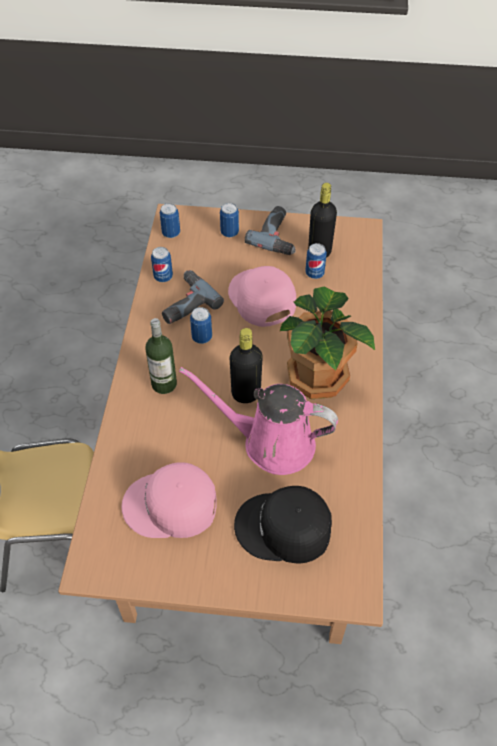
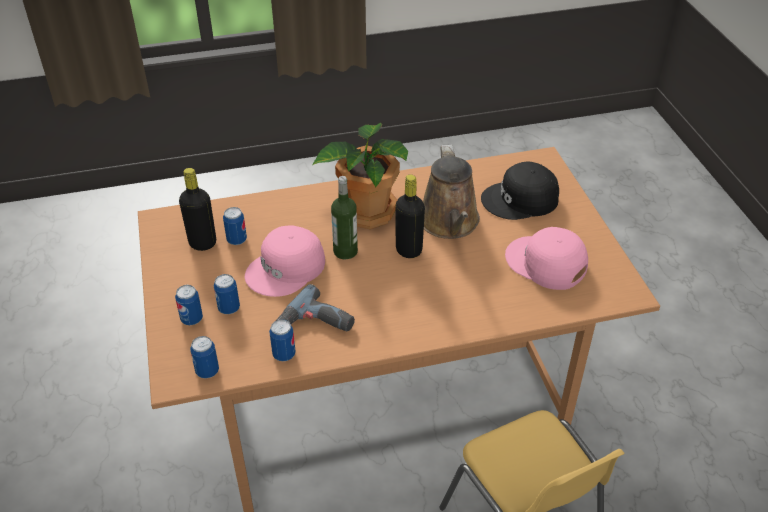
camera: 110 degrees left, 10 degrees down
pink cap [121,462,217,538] -> pink cap turned 150 degrees clockwise [505,227,588,290]
bottle [145,318,177,394] -> bottle moved to [331,176,358,259]
pink watering can [179,367,338,475] -> brown watering can [423,145,480,239]
can [190,307,212,344] -> can moved to [214,274,240,314]
black cap [234,486,332,564] -> black cap turned 90 degrees clockwise [481,162,559,220]
power drill [245,206,296,255] -> none

